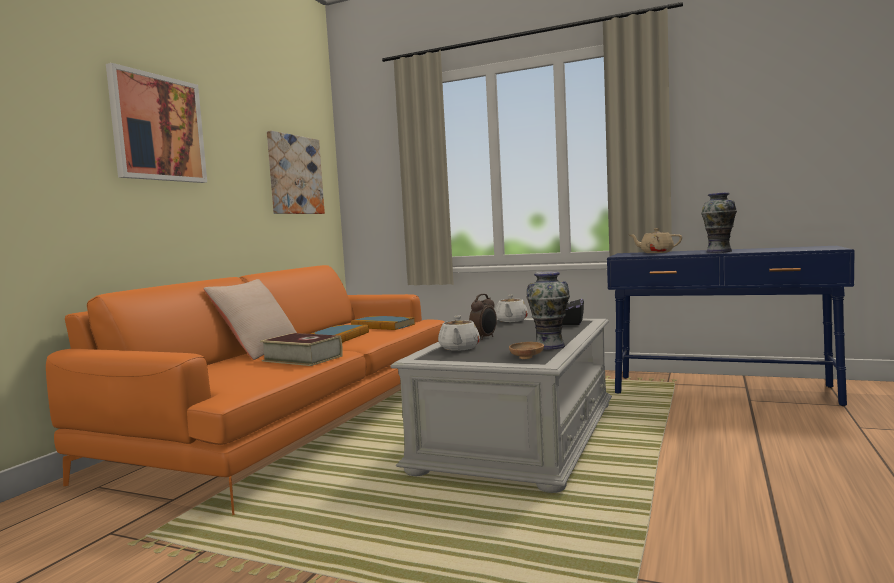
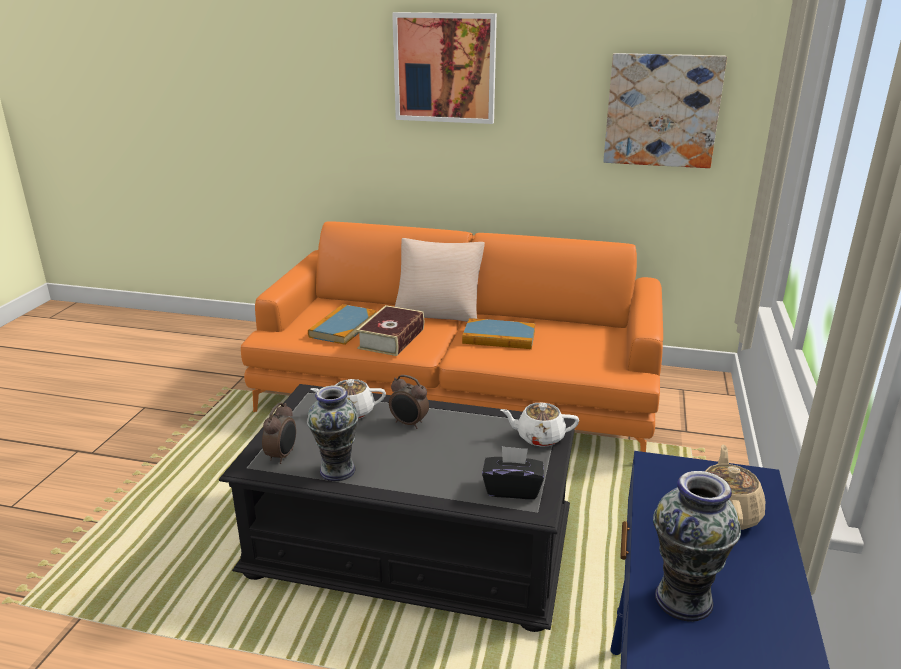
camera: 80 degrees right, 20 degrees up
book [351,316,415,330] -> book moved to [308,304,377,345]
white coffee table [390,318,612,493] -> black coffee table [219,384,576,632]
brown bowl [509,342,544,359] -> alarm clock [262,402,296,464]

